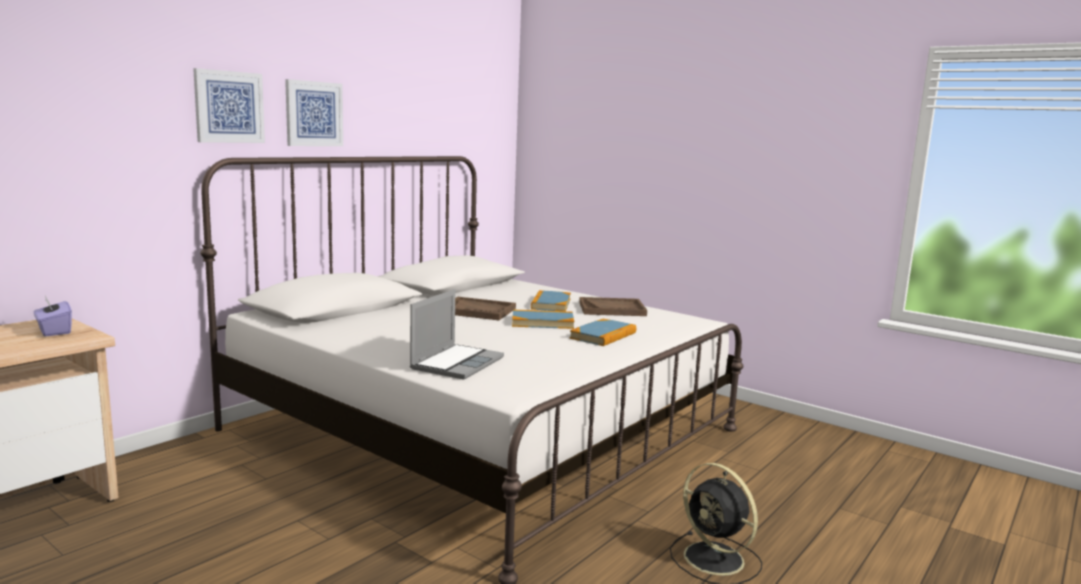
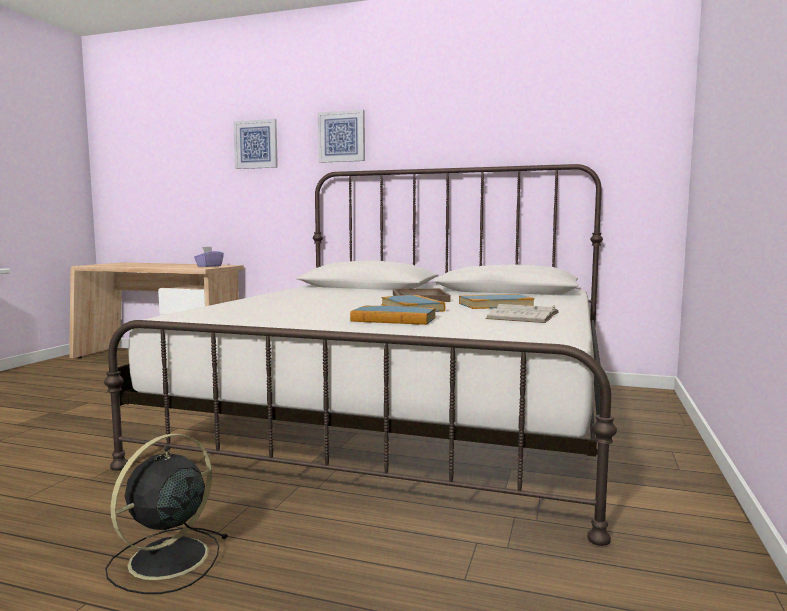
camera: 70 degrees right, 5 degrees down
picture [285,79,343,146] -> picture moved to [233,119,278,169]
laptop [410,289,504,380] -> none
brown tray [579,297,647,316] -> white book [485,304,559,323]

